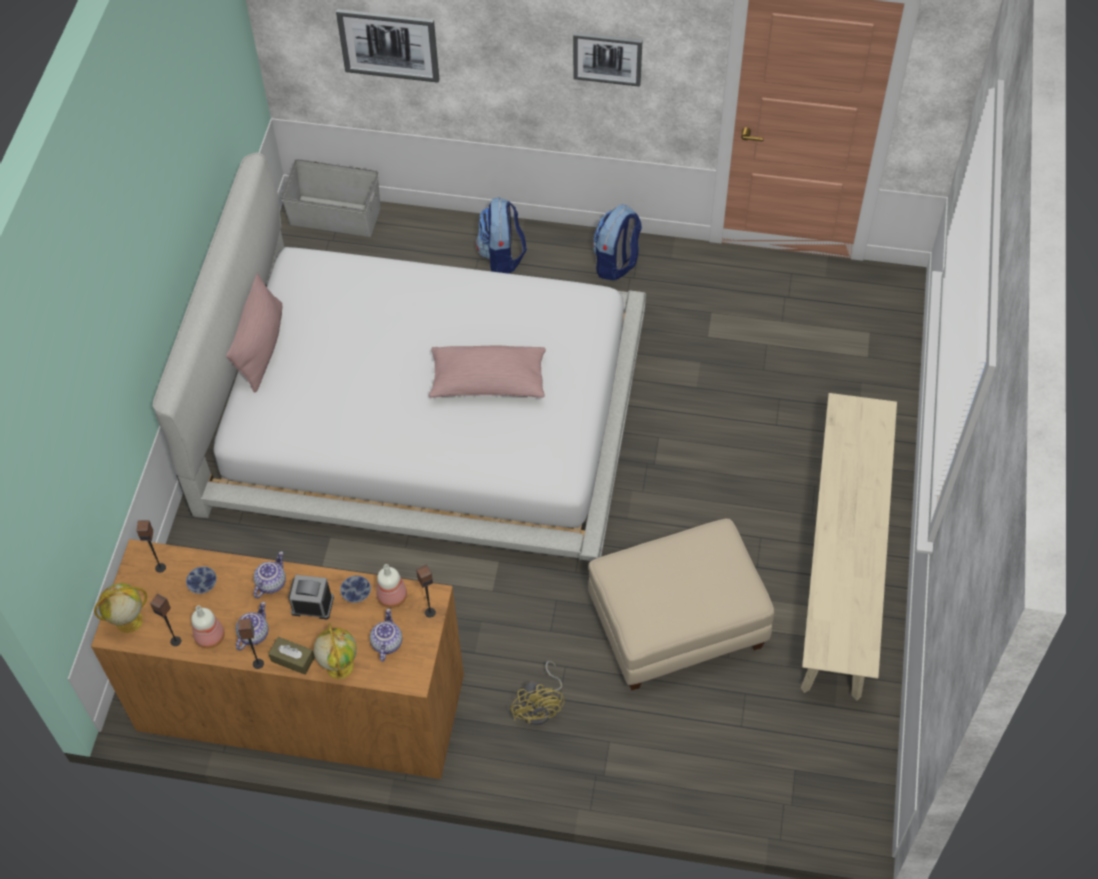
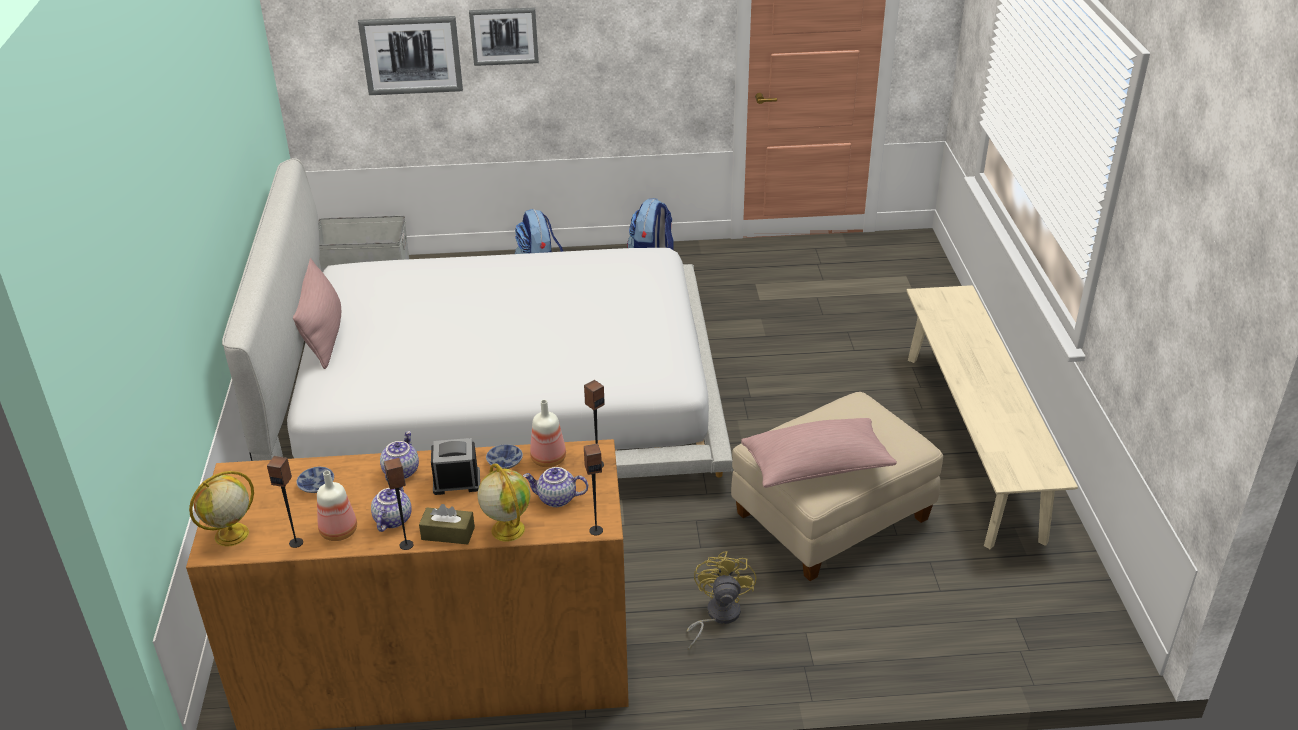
camera: 15 degrees left, 20 degrees down
speaker [136,520,166,573] -> speaker moved to [584,444,603,535]
teapot [370,609,402,662] -> teapot turned 75 degrees counterclockwise [523,467,588,507]
pink pillow [429,346,546,398] -> pink pillow moved to [741,418,897,488]
yellow fan [511,661,565,725] -> yellow fan turned 150 degrees counterclockwise [687,551,756,650]
picture [573,32,643,87] -> picture moved to [469,8,539,66]

